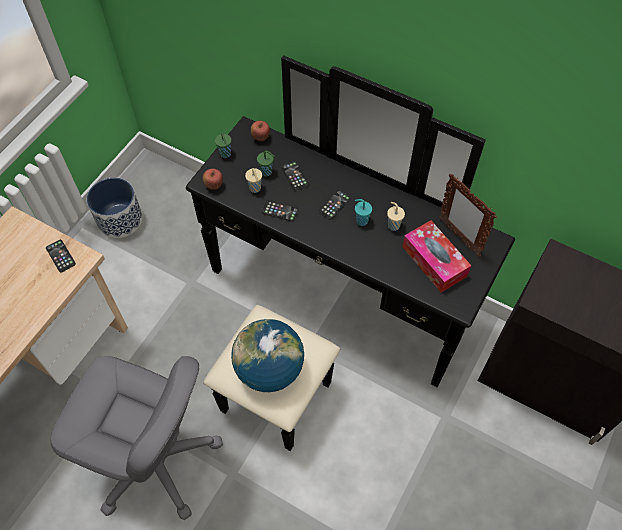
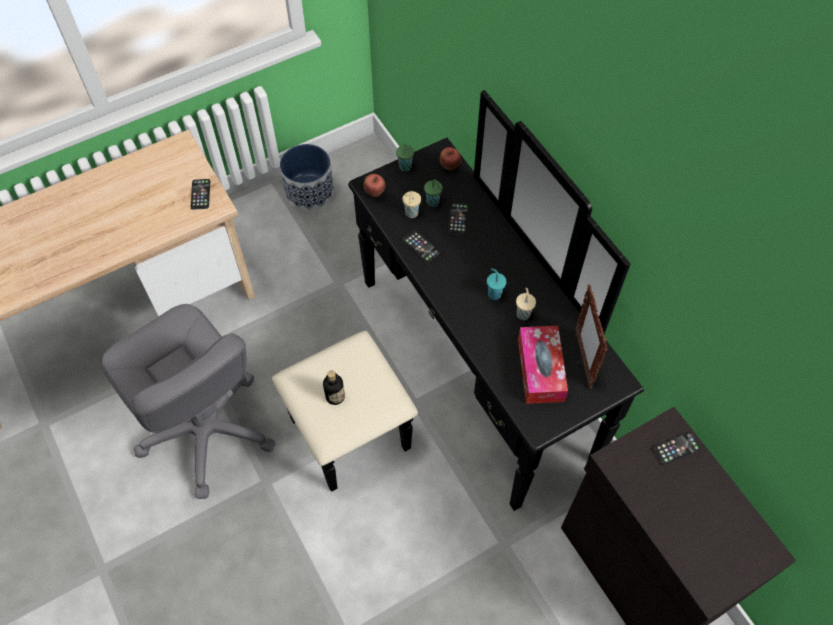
camera: 30 degrees right, 0 degrees up
globe [231,319,304,392] -> bottle [323,370,345,405]
phone [318,190,351,220] -> phone moved to [652,432,701,465]

